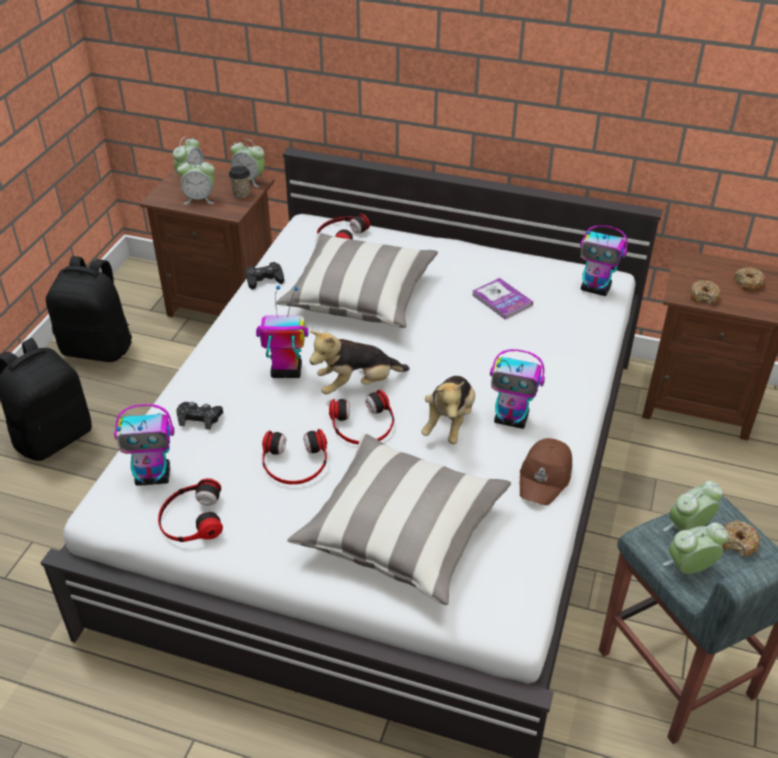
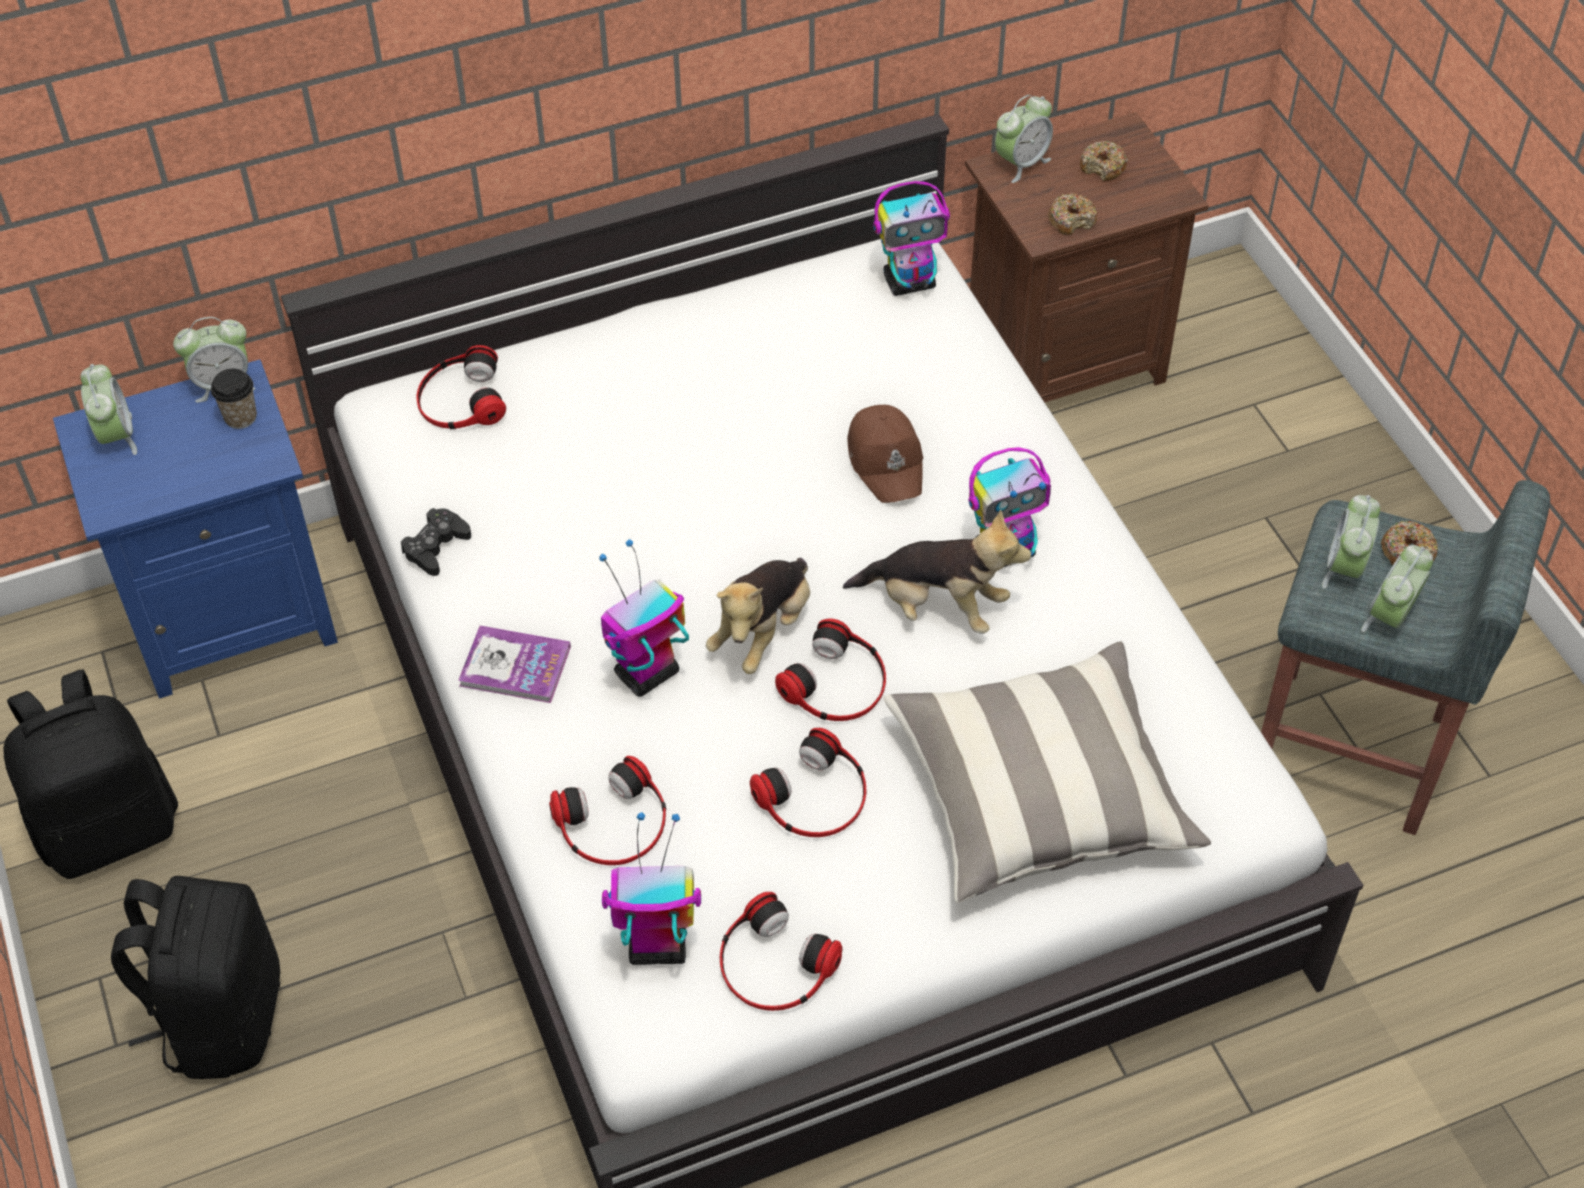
camera: 40 degrees left, 10 degrees up
toy robot [114,404,174,486] -> toy robot turned 135 degrees counterclockwise [602,812,701,965]
brown nightstand [140,168,274,317] -> blue nightstand [53,359,338,699]
black game controller [176,402,223,430] -> headphones [549,756,666,865]
alarm clock [177,157,215,204] -> alarm clock moved to [995,95,1053,183]
pillow [276,233,438,328] -> none
plush toy [421,376,475,444] -> plush toy turned 45 degrees counterclockwise [843,509,1031,634]
book [472,278,533,319] -> book moved to [458,626,571,703]
brown cap [520,438,572,505] -> brown cap moved to [847,405,923,503]

